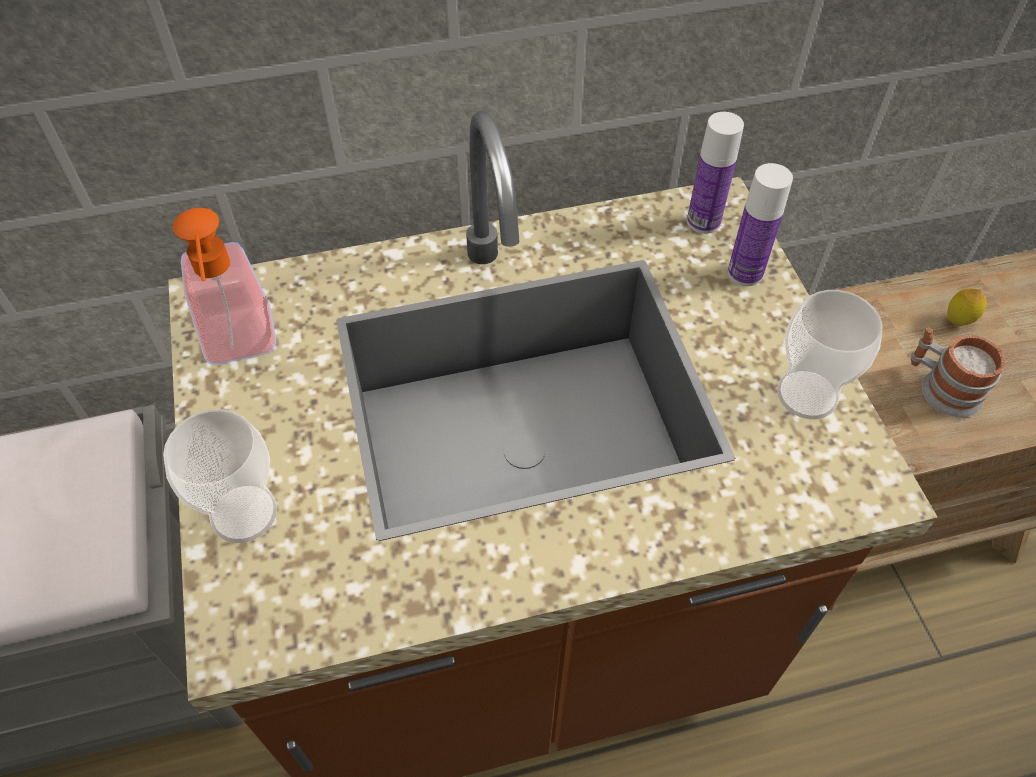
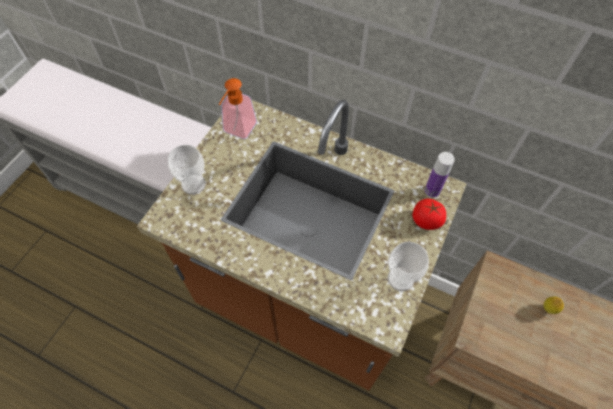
camera: 40 degrees right, 5 degrees up
bottle [728,163,793,286] -> tomato [413,198,446,230]
mug [911,327,1006,418] -> none

